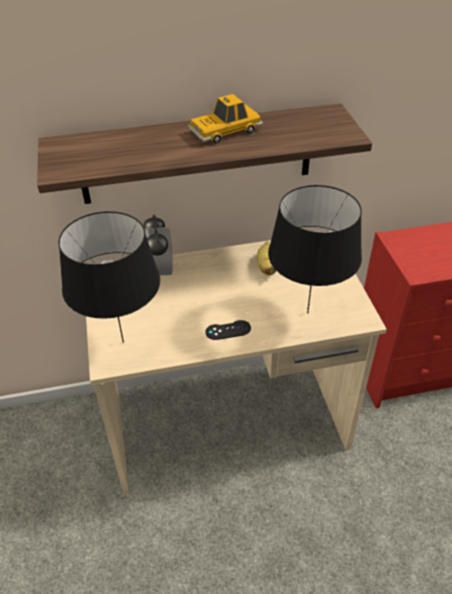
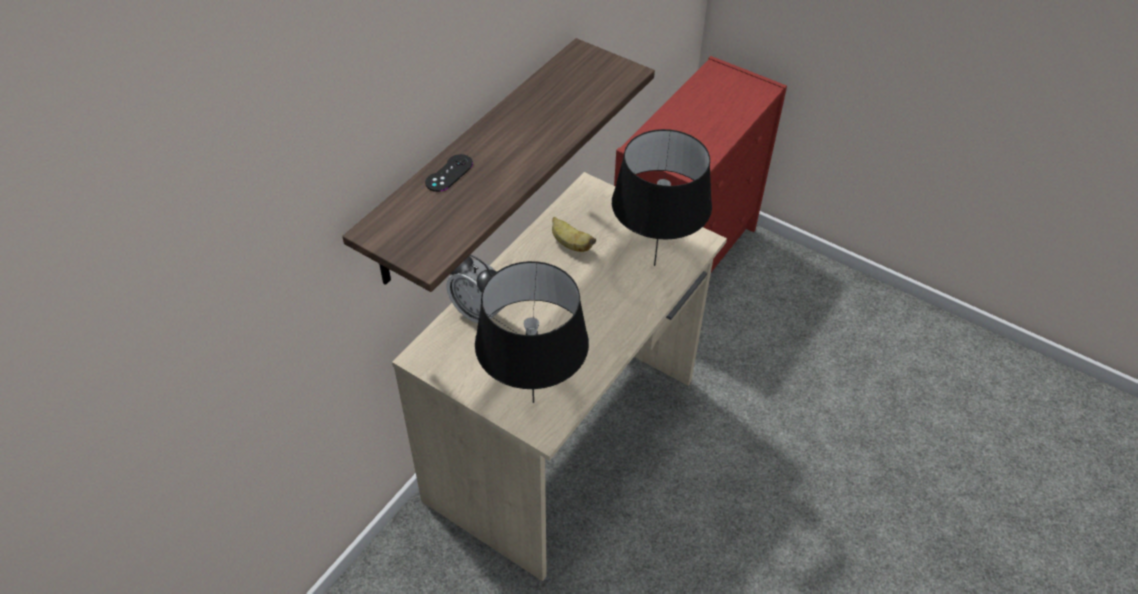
camera: 45 degrees left, 5 degrees up
toy car [187,94,263,144] -> none
black game controller [205,320,251,340] -> black game controller moved to [425,154,473,192]

